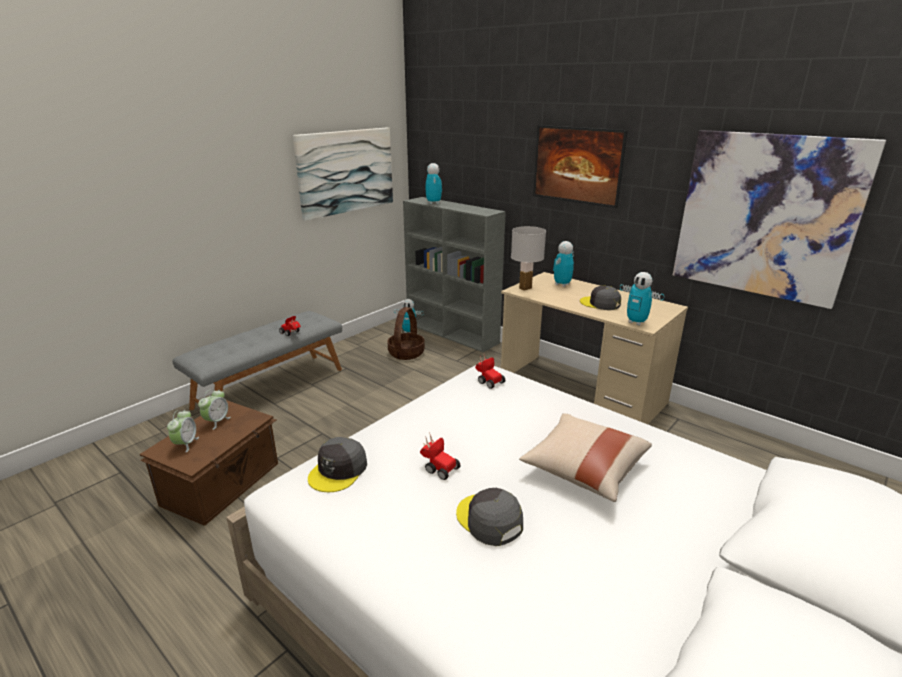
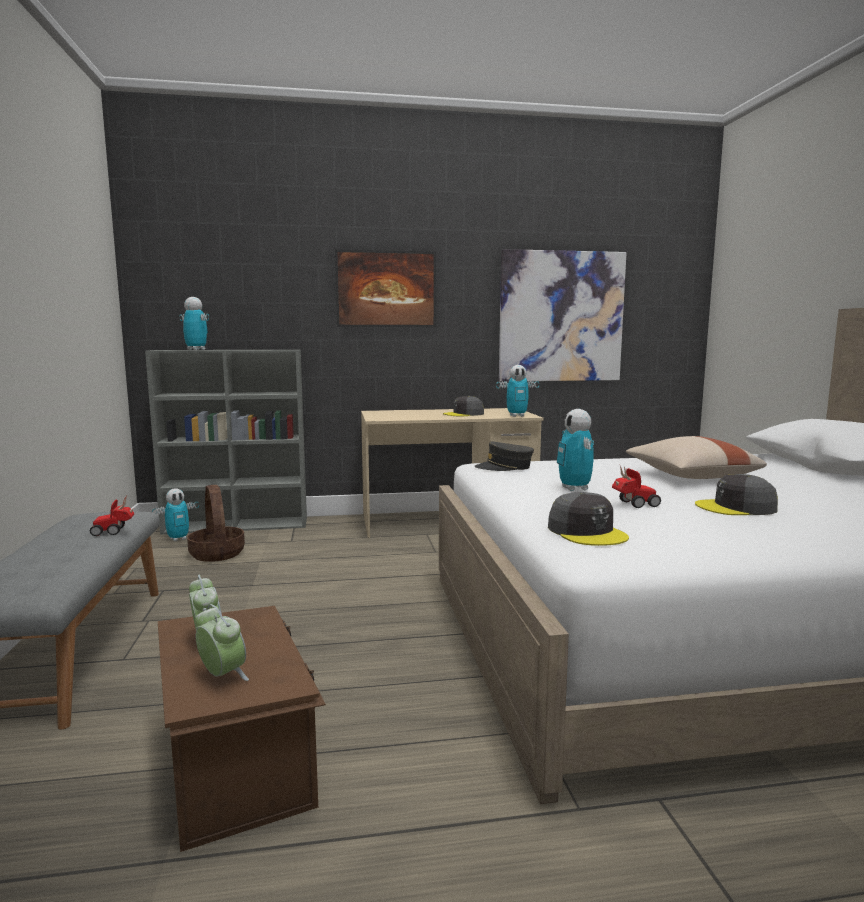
camera: 50 degrees left, 15 degrees down
picture [293,128,393,221] -> none
toy car [475,355,506,389] -> grey cap [474,441,534,471]
white table lamp [511,226,546,291] -> none
toy robot [553,241,574,287] -> toy robot moved to [557,409,594,491]

